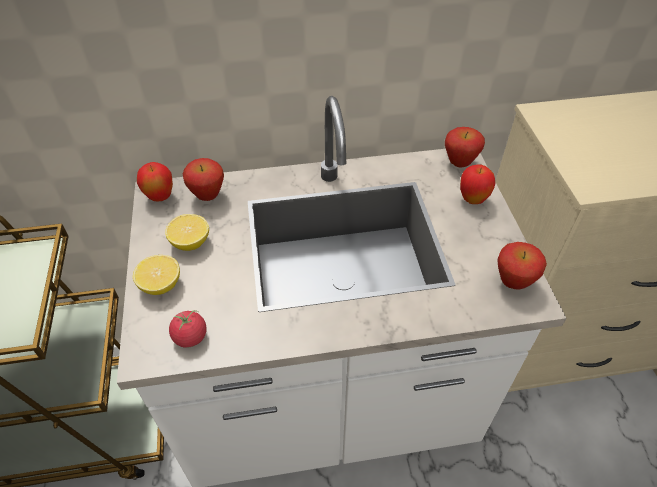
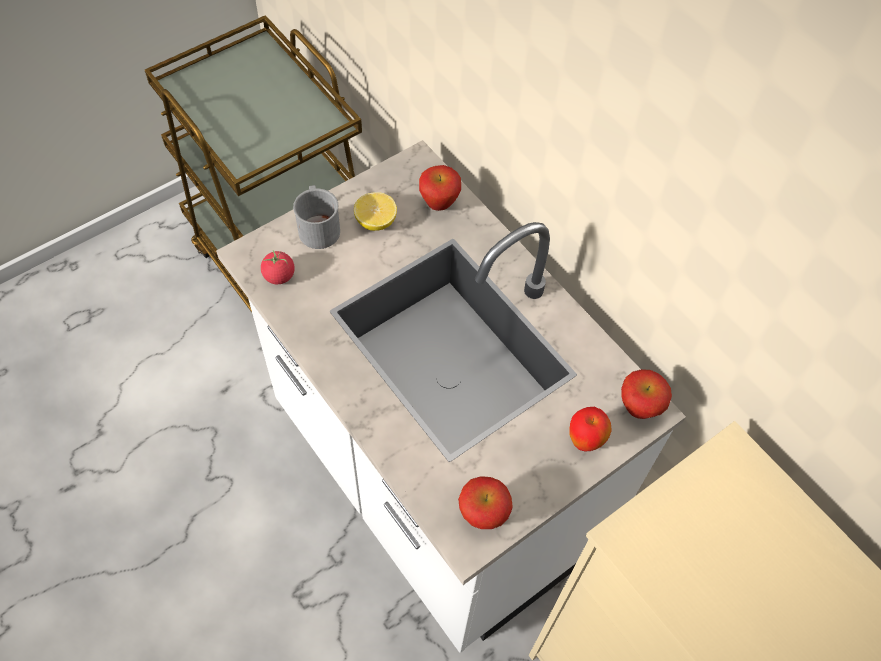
camera: 60 degrees right, 10 degrees up
lemon [133,255,180,295] -> grey mug [293,185,340,249]
apple [137,162,173,202] -> none

